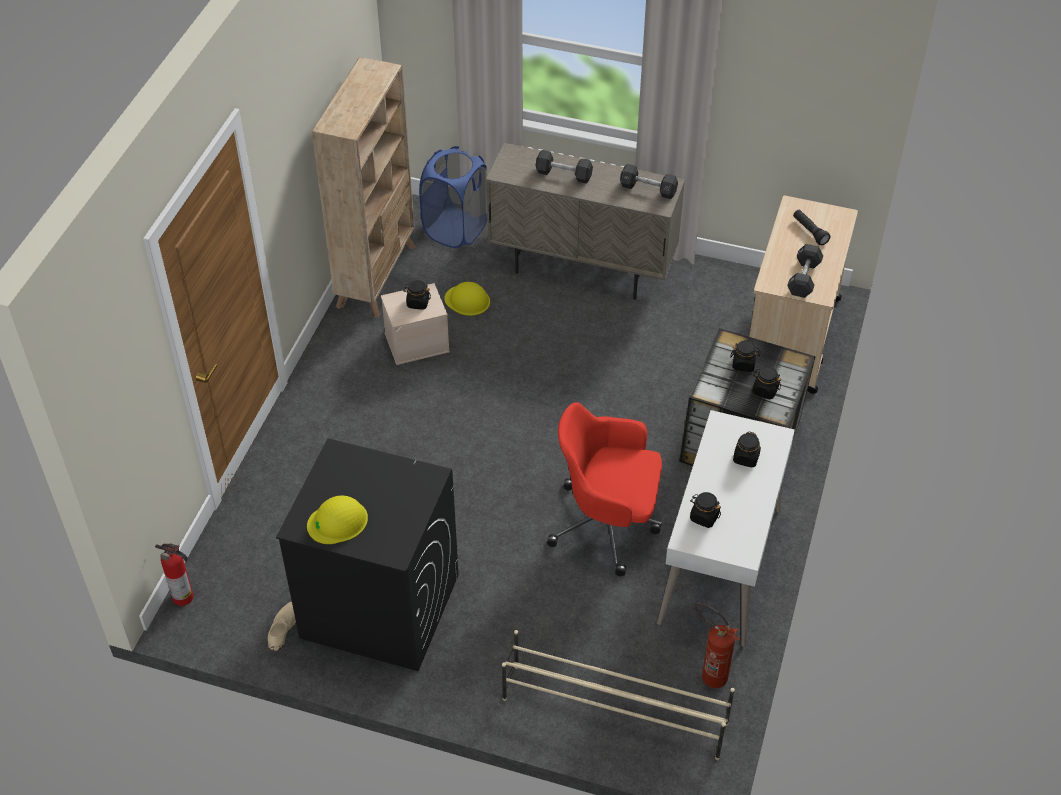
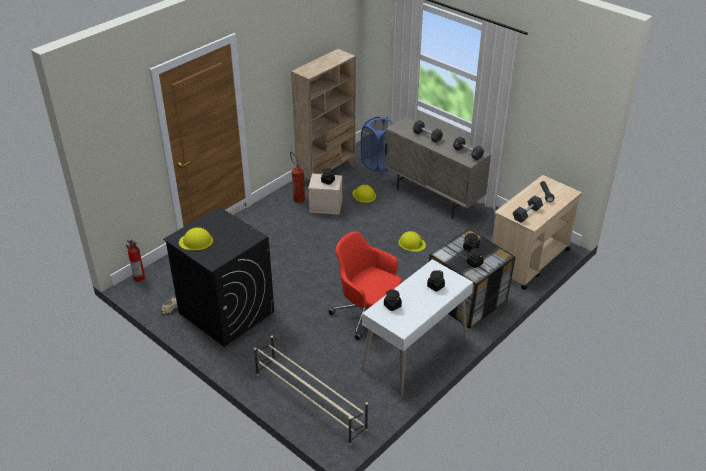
camera: 25 degrees right, 10 degrees down
fire extinguisher [695,603,740,688] -> fire extinguisher moved to [290,152,305,203]
none -> yellow hard hat [399,231,426,252]

